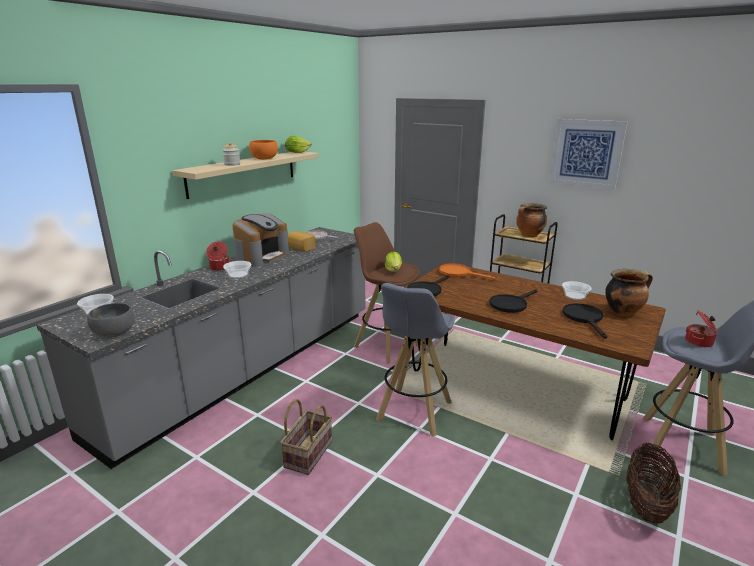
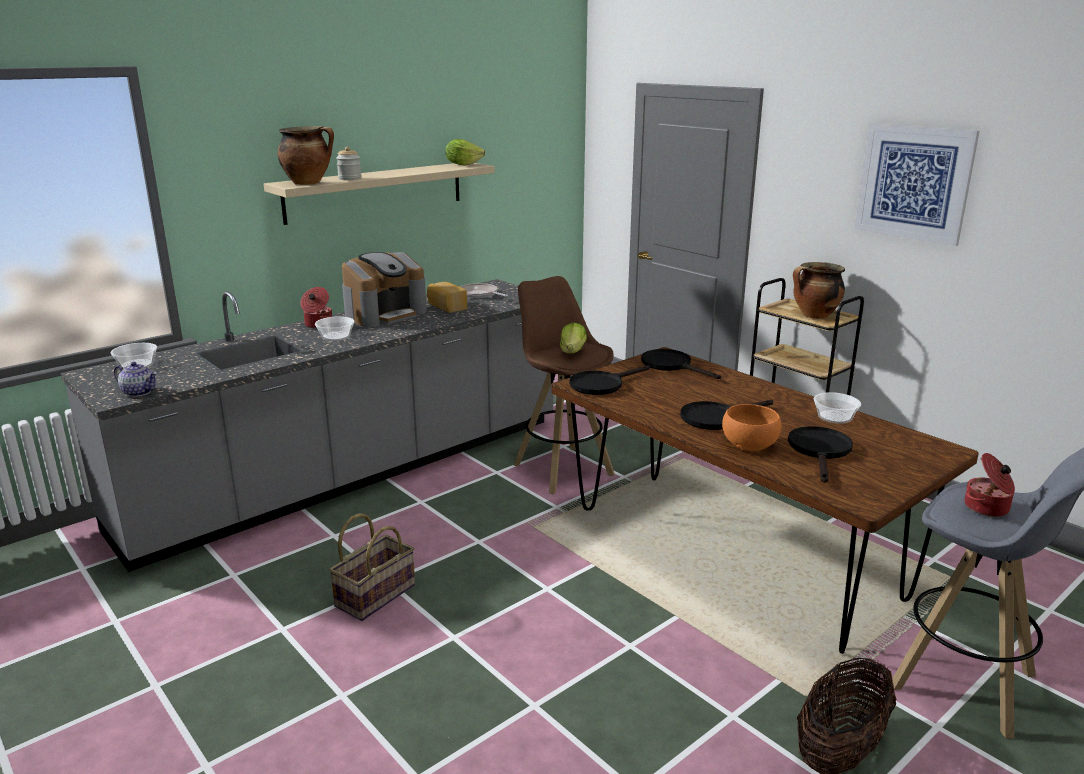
camera: 15 degrees right, 0 degrees up
grey bowl [87,303,135,338] -> teapot [114,362,157,397]
orange bowl [249,140,278,160] -> orange bowl moved to [722,404,781,451]
grey stool [376,283,455,437] -> none
orange frying pan [439,263,496,280] -> black frying pan [641,349,721,379]
cooking pot [605,269,653,316] -> cooking pot moved to [277,126,334,185]

